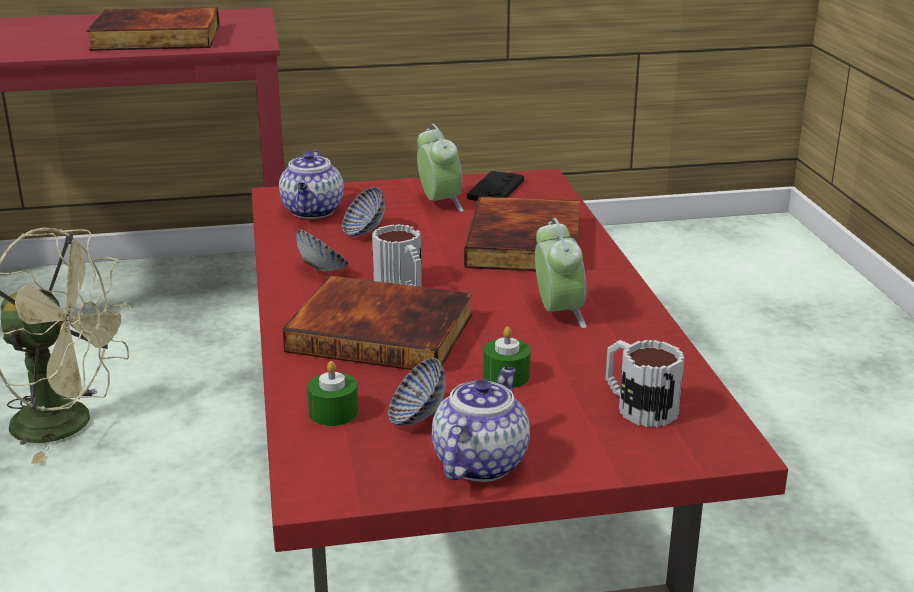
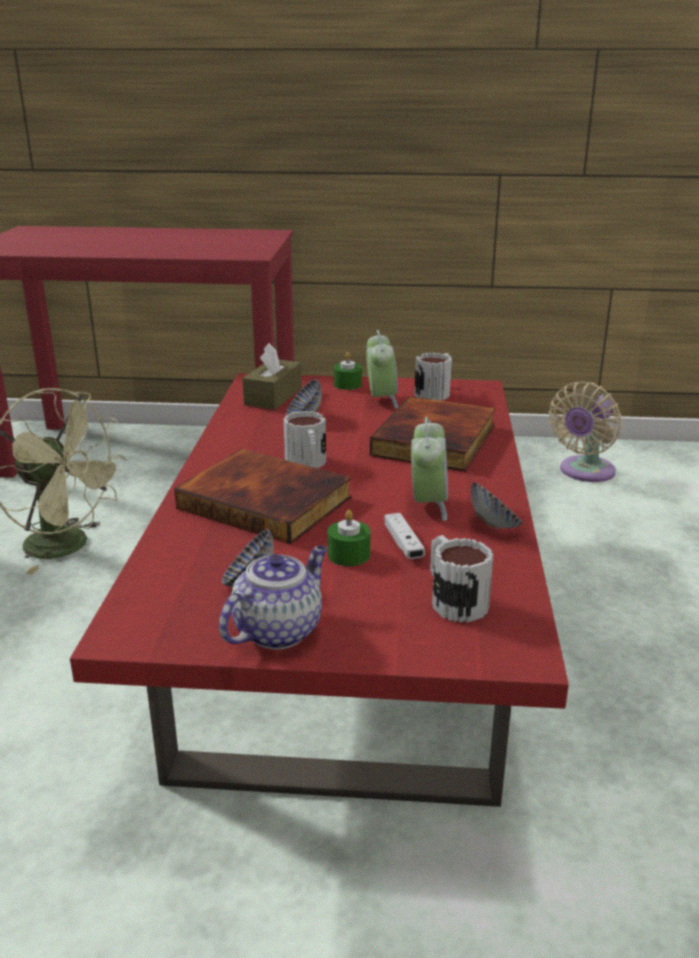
camera: 15 degrees right, 0 degrees up
book [87,7,219,51] -> none
teapot [279,150,344,219] -> brown tissue box [242,343,302,410]
bowl [296,229,349,272] -> bowl moved to [471,482,523,530]
green candle [307,361,358,426] -> green candle moved to [334,352,362,390]
black game controller [467,171,524,201] -> mug [414,353,452,401]
none -> white game controller [384,513,425,559]
none -> beige fan [549,382,622,482]

